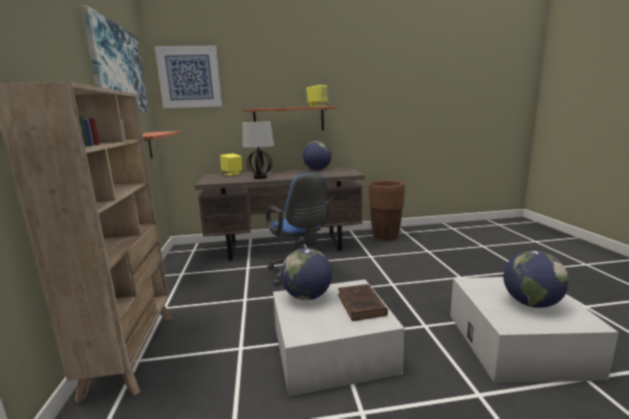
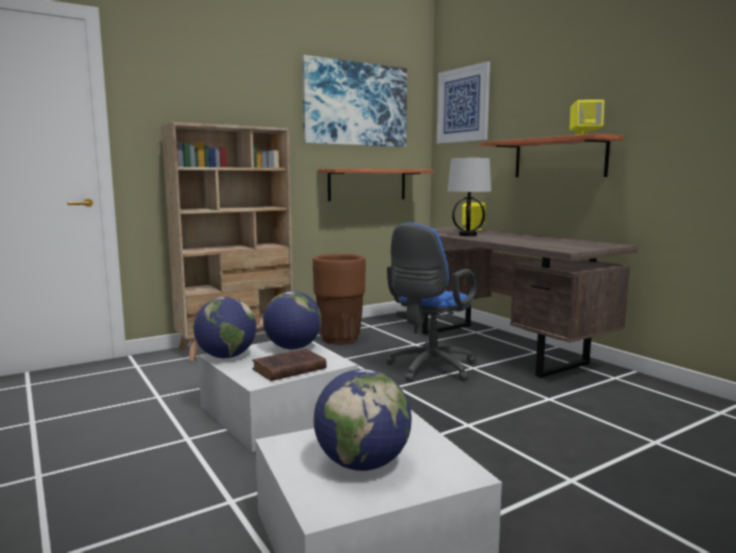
camera: 65 degrees right, 5 degrees down
globe [302,141,332,170] -> globe moved to [193,297,256,358]
brown planter [369,180,405,241] -> brown planter moved to [313,254,366,345]

